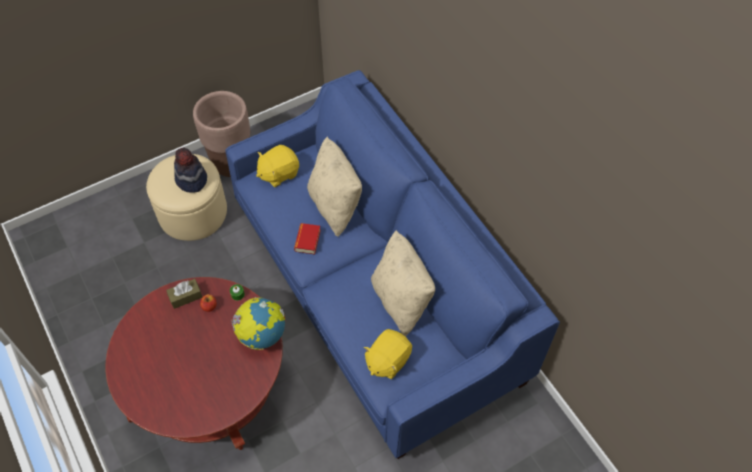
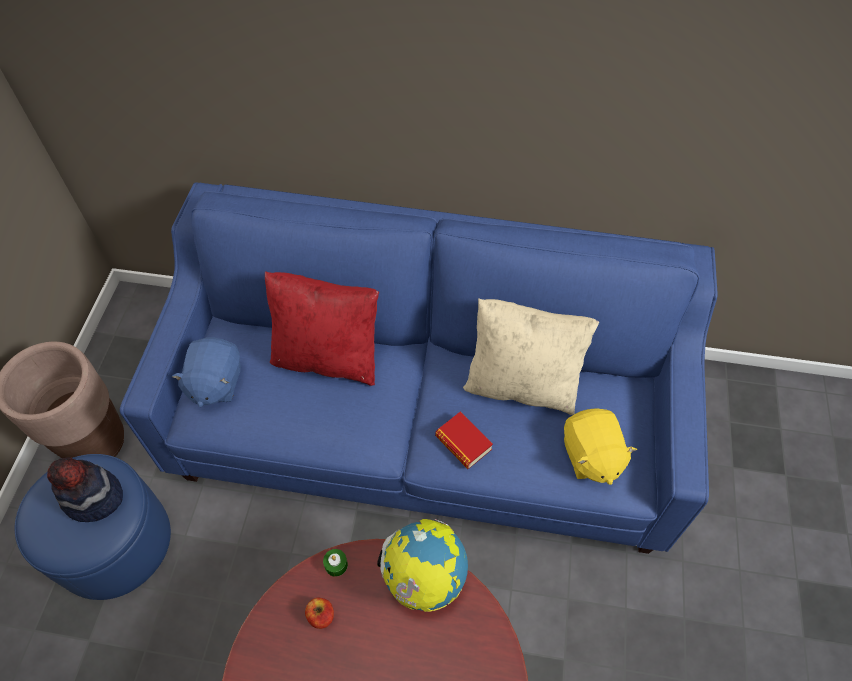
camera: 50 degrees left, 0 degrees up
beige ottoman [146,154,227,241] -> blue ottoman [15,454,171,600]
brown tissue box [166,279,202,309] -> none
yellow plush toy [256,145,299,187] -> blue plush toy [172,338,241,407]
book [294,223,321,254] -> book moved to [435,412,493,469]
beige pillow [307,136,362,237] -> red pillow [265,271,379,386]

